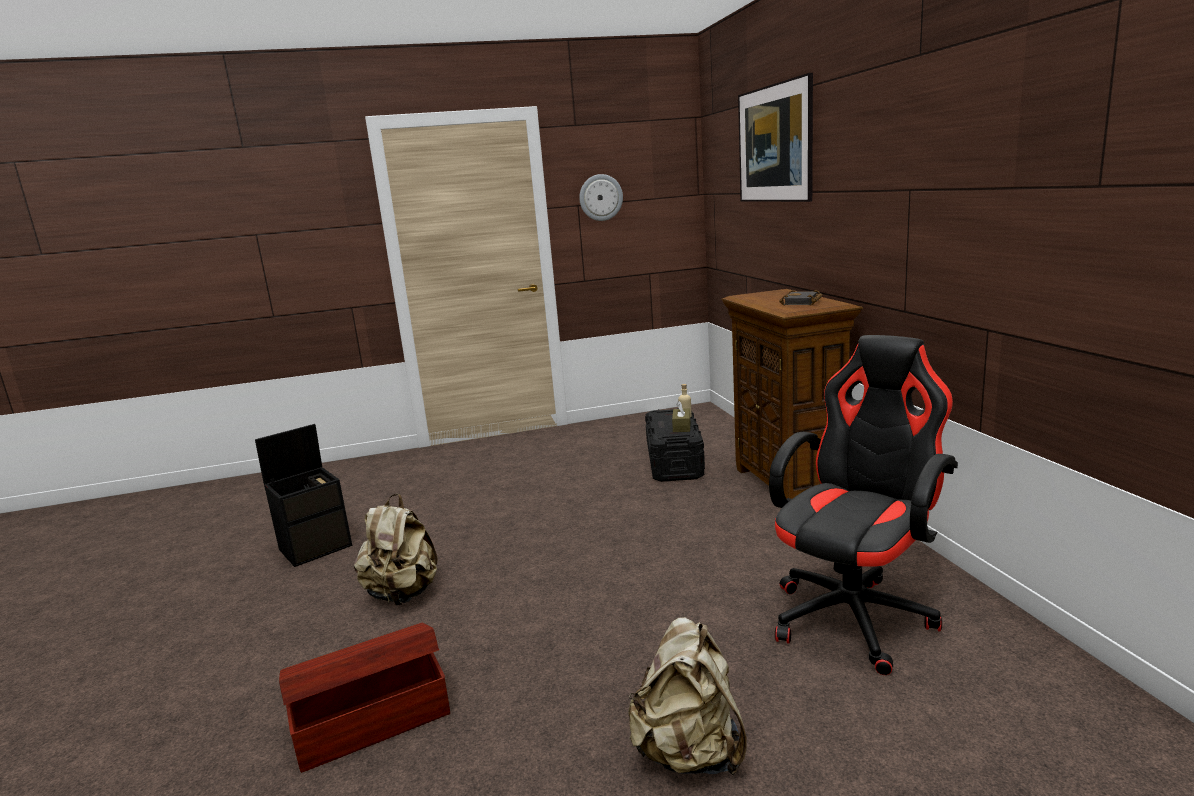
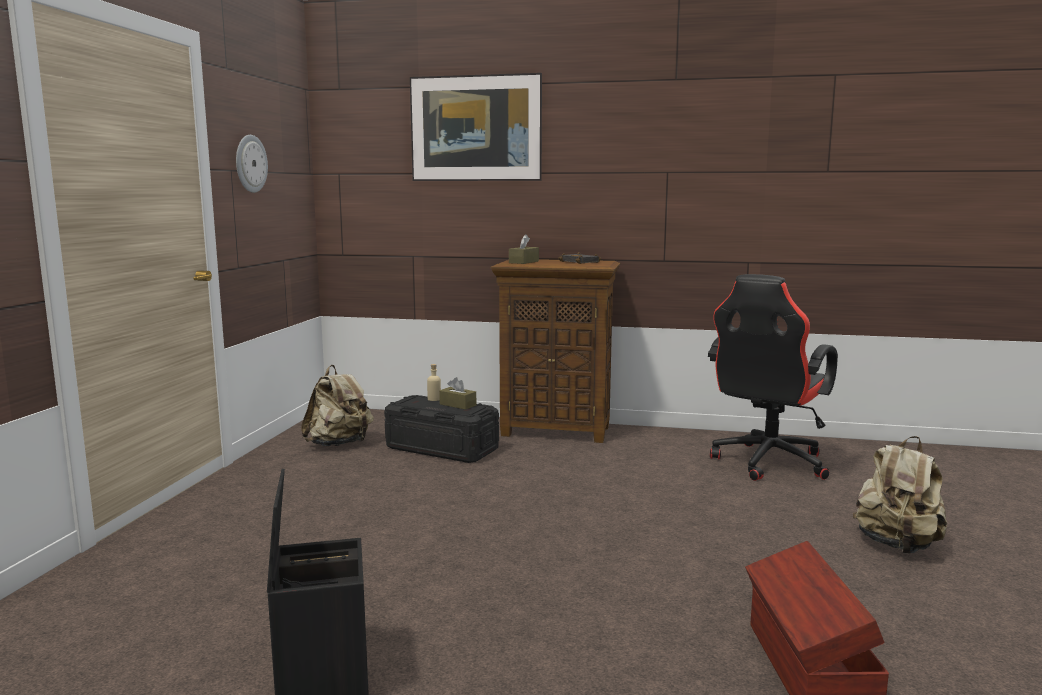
camera: 65 degrees left, 5 degrees down
beige backpack [354,494,437,606] -> beige backpack moved to [301,365,374,446]
black office chair [769,335,958,675] -> black office chair turned 120 degrees counterclockwise [708,274,838,481]
none -> brown tissue box [509,234,539,264]

